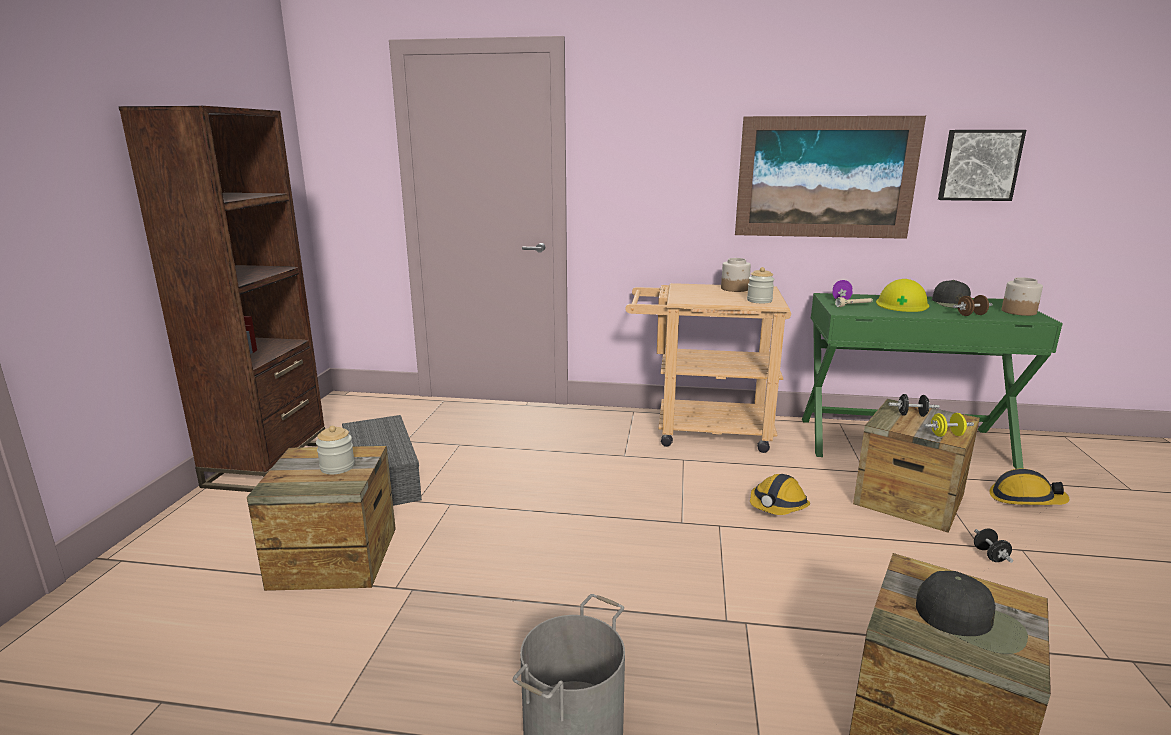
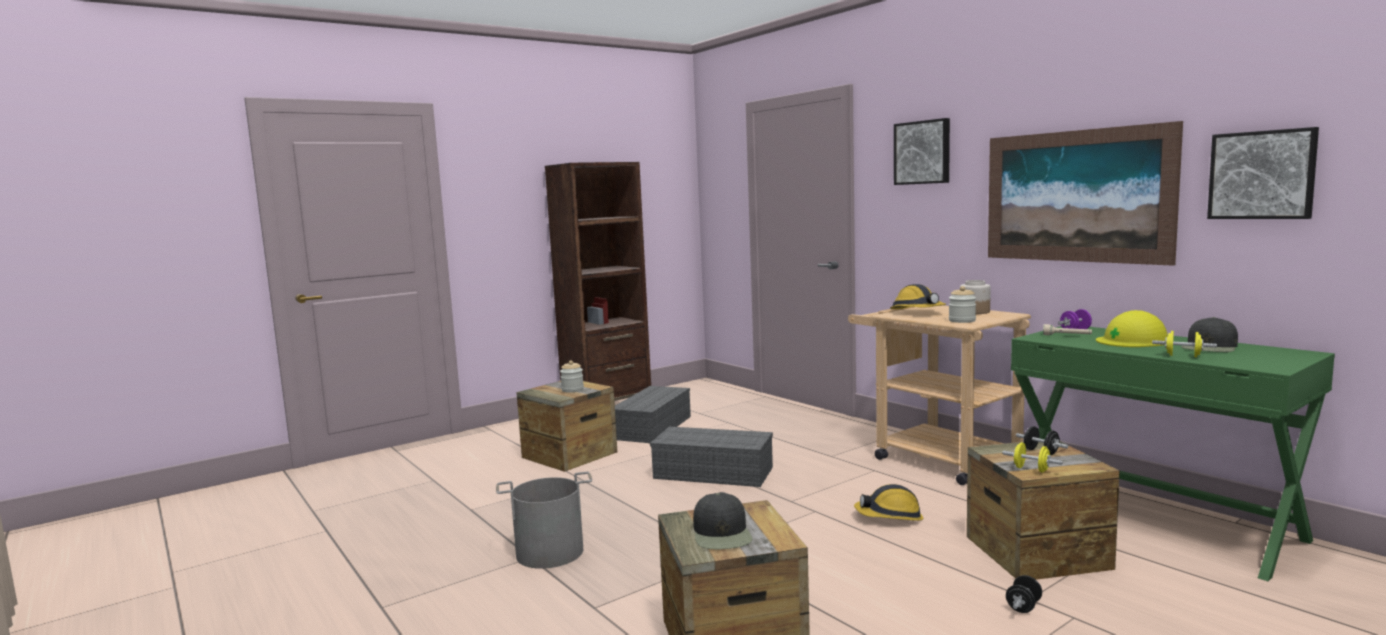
camera: 45 degrees right, 10 degrees down
brown dumbbell [953,295,993,316] -> yellow dumbbell [1152,331,1217,357]
hard hat [989,468,1069,505] -> hard hat moved to [890,284,946,309]
jar [1002,277,1043,316] -> none
none -> grey storage box [650,427,773,487]
none -> picture [894,118,950,185]

